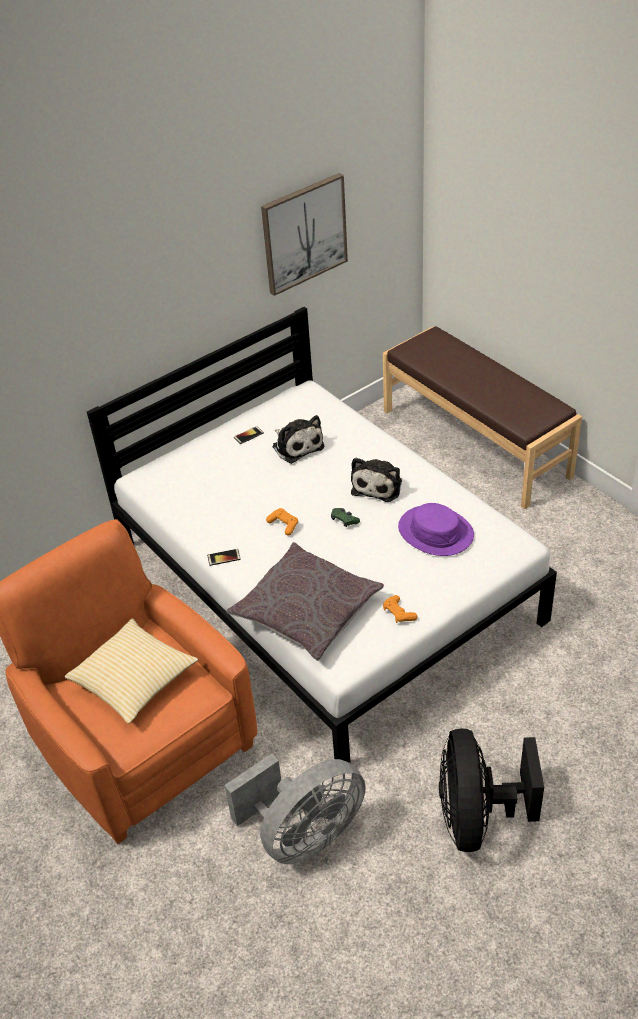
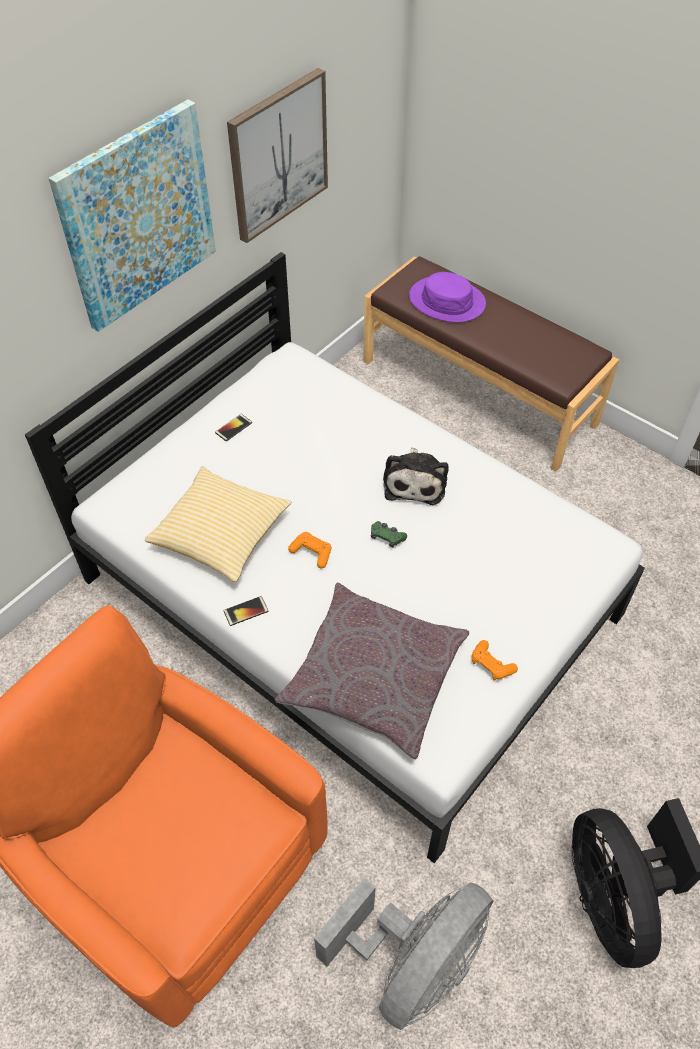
camera: 15 degrees left, 10 degrees up
pillow [65,618,198,724] -> pillow moved to [145,466,292,582]
plush toy [272,415,324,464] -> none
purple hat [398,503,474,556] -> purple hat moved to [409,272,486,322]
none -> picture [48,99,216,332]

